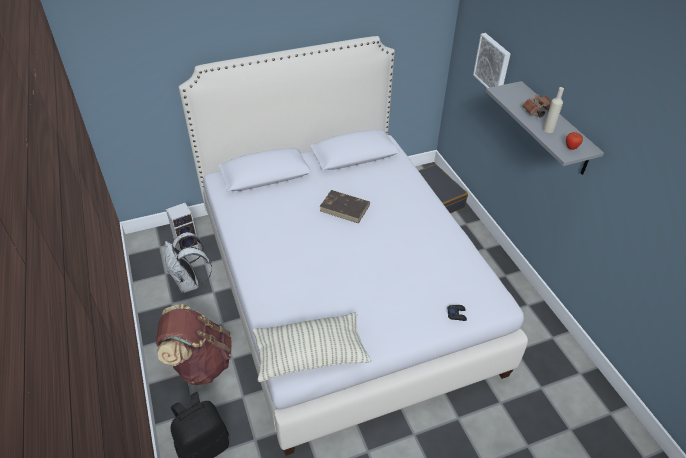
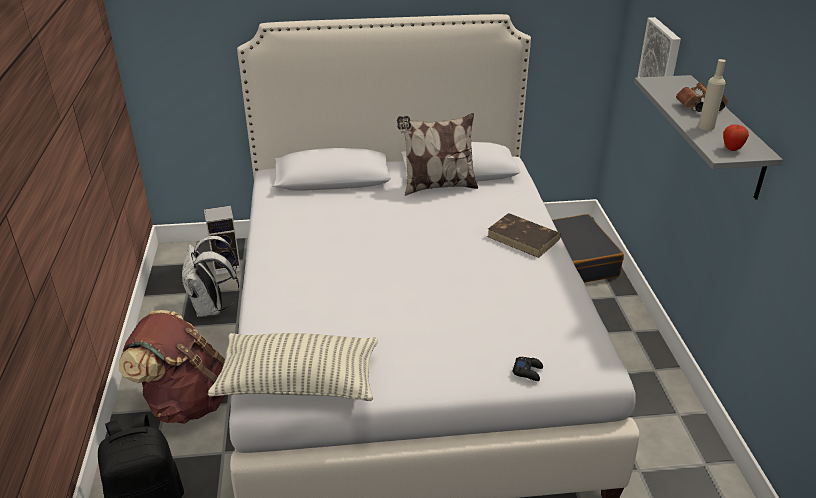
camera: 15 degrees right, 10 degrees down
brown book [320,190,370,224] -> brown book moved to [487,213,561,258]
none -> pillow [397,113,478,196]

